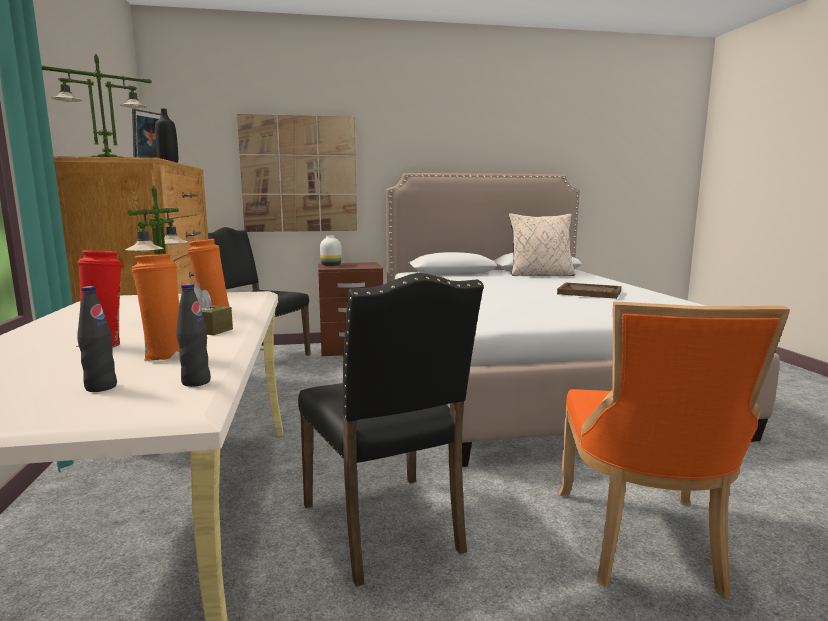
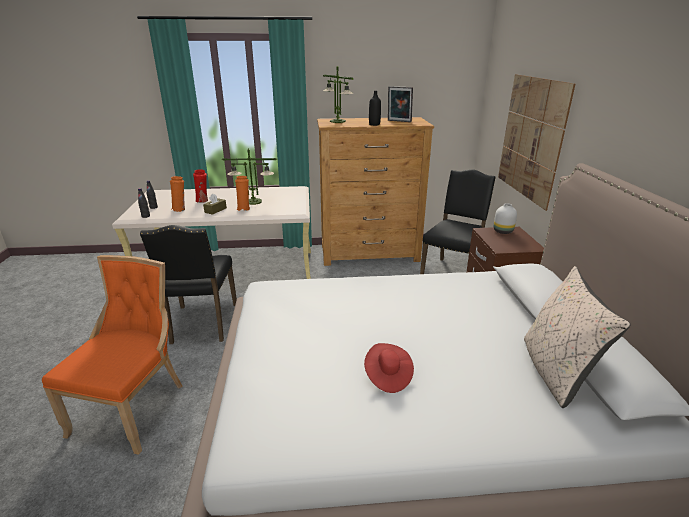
camera: 95 degrees right, 15 degrees up
black chair [298,273,484,587] -> black chair turned 75 degrees counterclockwise [140,225,237,344]
brown tray [557,282,621,299] -> red hat [364,343,414,393]
orange chair [559,302,790,598] -> orange chair turned 90 degrees clockwise [42,255,183,455]

